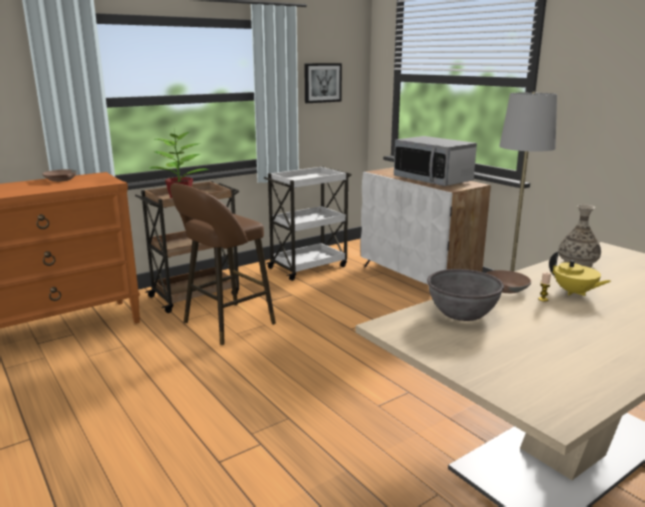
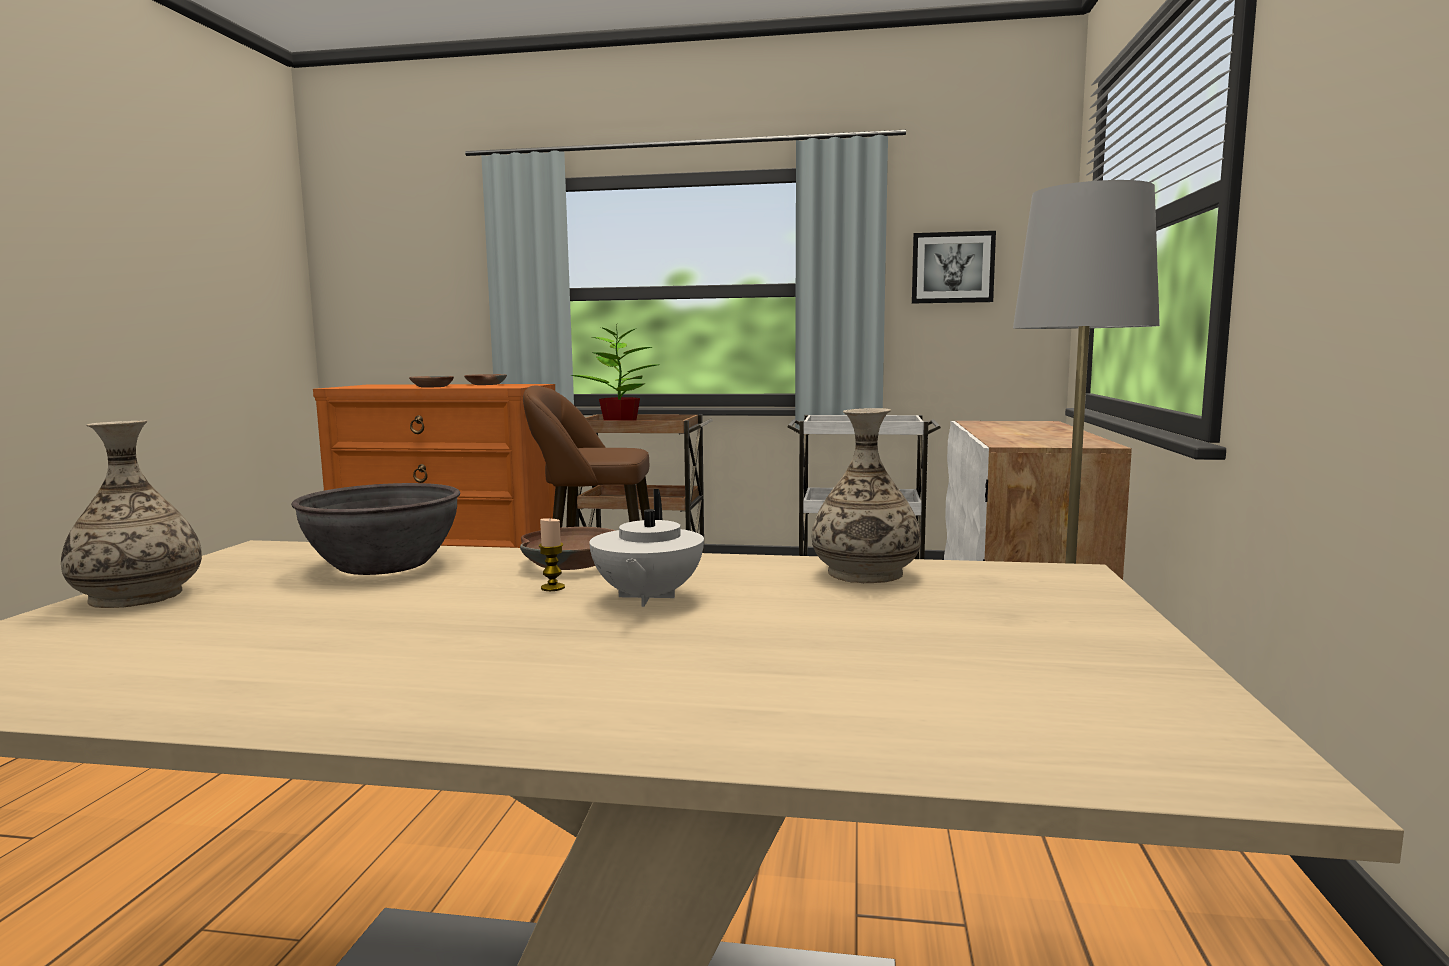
camera: 45 degrees right, 10 degrees down
microwave [394,136,477,186] -> none
yellow teapot [549,251,611,296] -> white teapot [589,489,704,607]
none -> vase [61,420,202,608]
none -> brown bowl [409,376,454,387]

